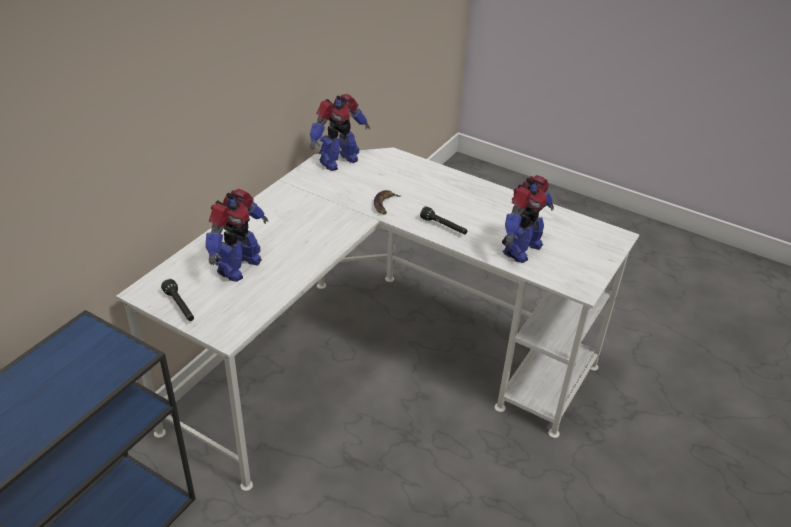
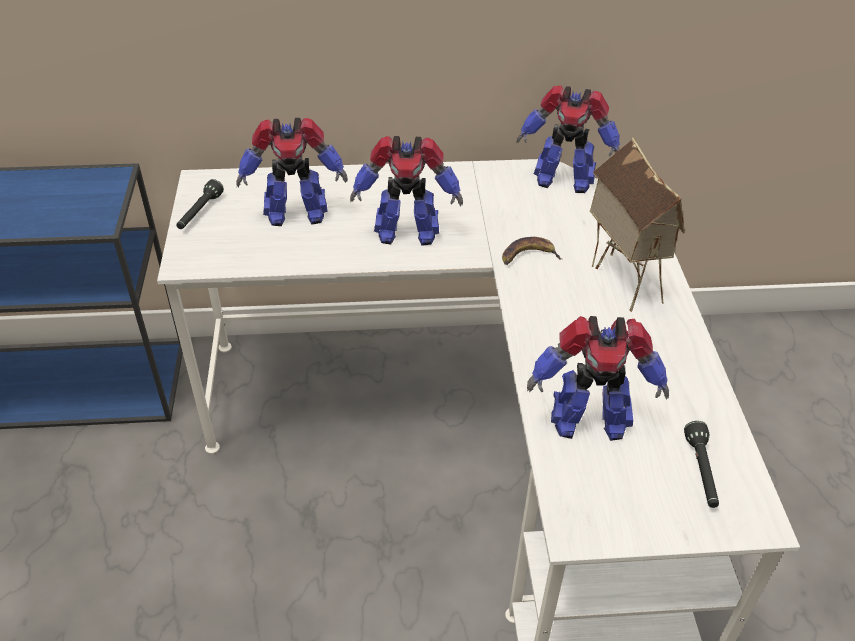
camera: 55 degrees right, 5 degrees up
black flashlight [420,206,467,234] -> black flashlight moved to [684,421,719,508]
none -> toy robot [350,136,463,246]
none -> toy house [590,137,685,312]

